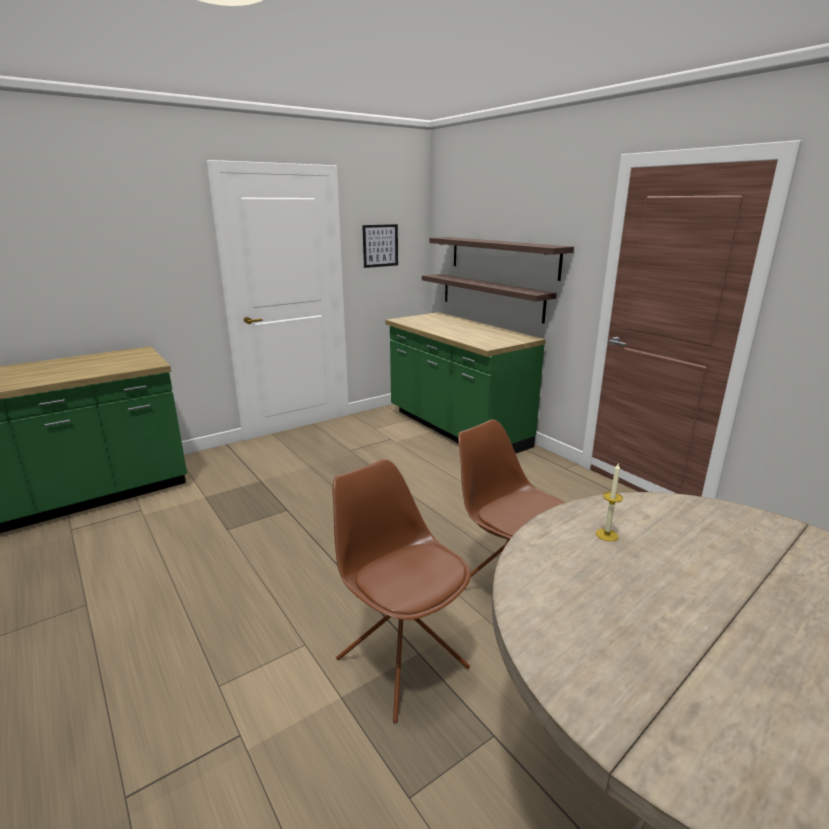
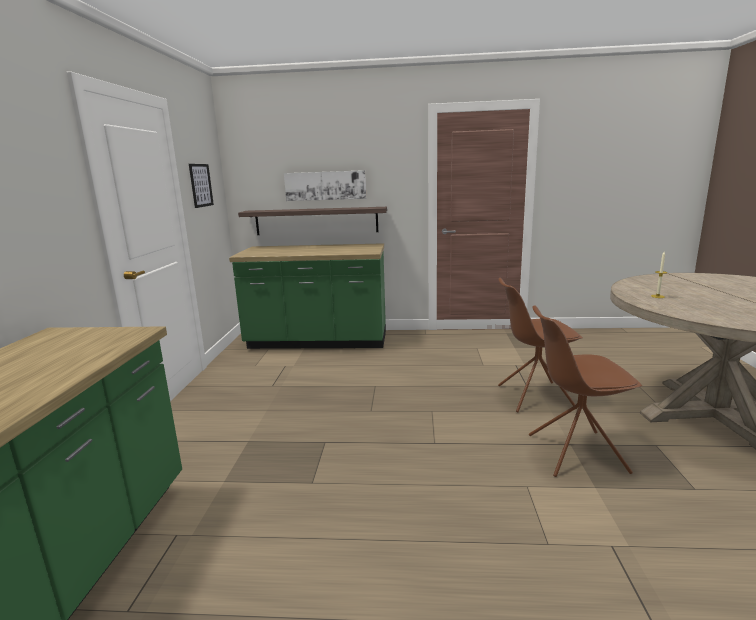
camera: 50 degrees left, 5 degrees down
shelf [430,237,574,281] -> picture [284,170,366,201]

